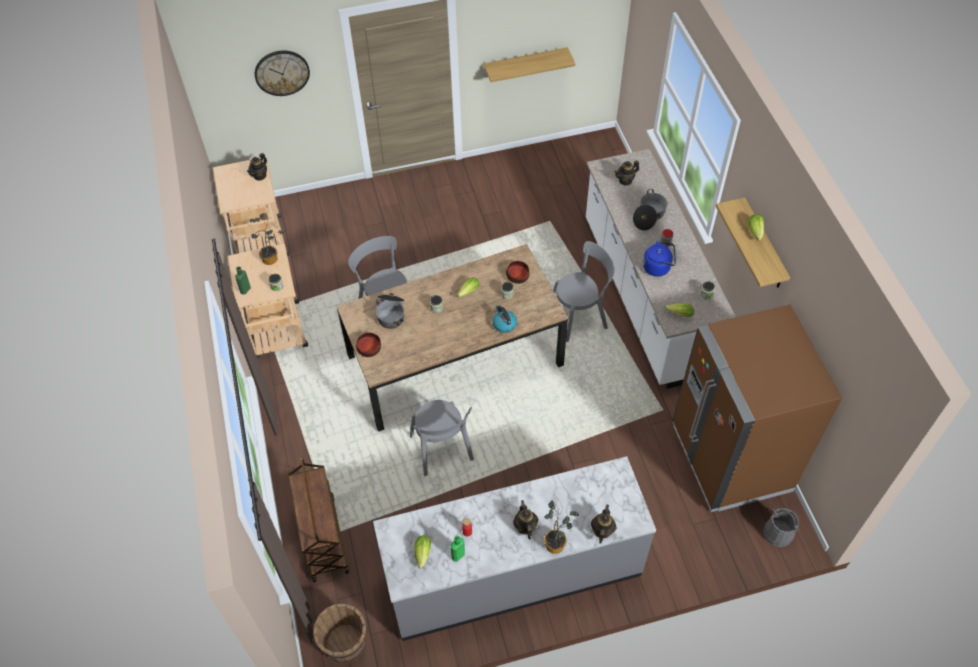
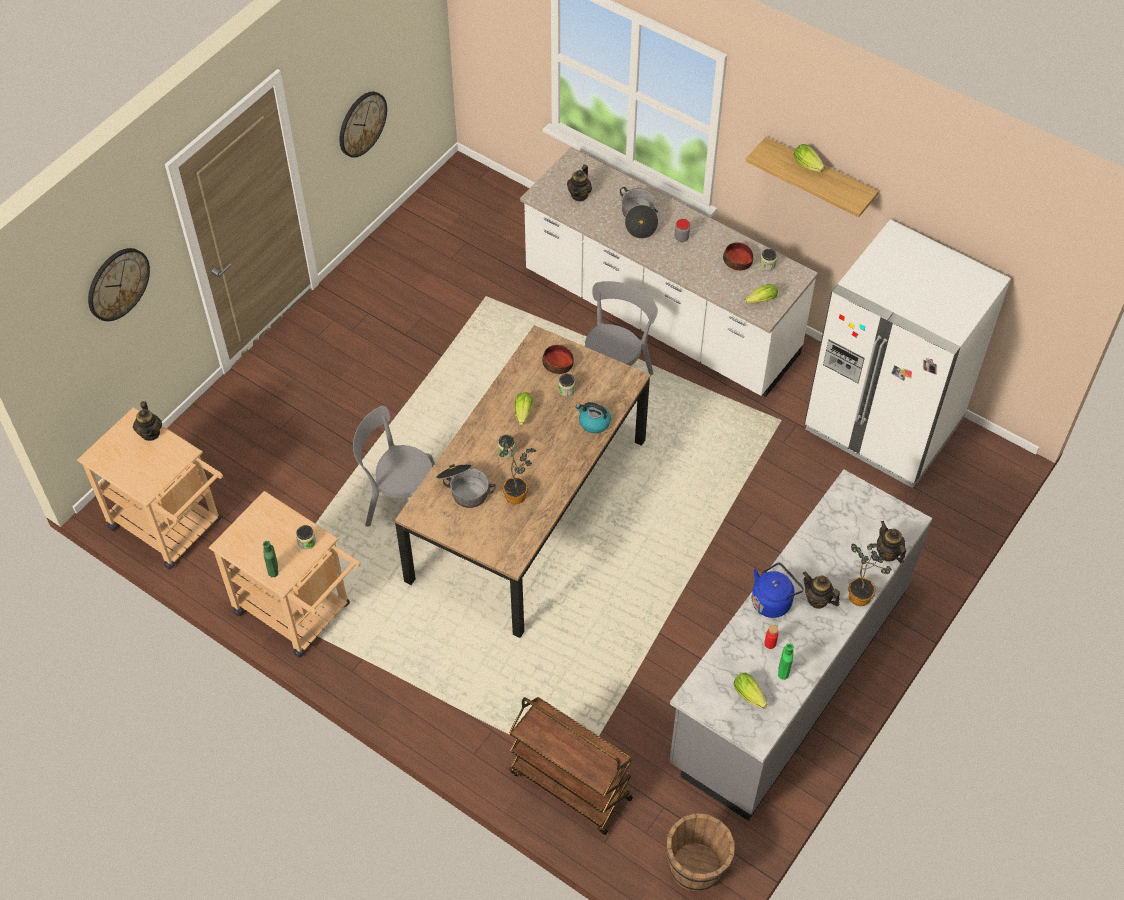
camera: 40 degrees left, 0 degrees up
potted plant [250,213,284,265] -> potted plant moved to [499,438,536,504]
bowl [356,333,381,357] -> bowl moved to [723,242,754,271]
grey chair [410,400,474,476] -> none
shelf [484,47,575,82] -> wall clock [339,91,387,158]
blue kettle [643,241,676,277] -> blue kettle moved to [752,562,804,618]
brown fridge [672,305,842,512] -> white fridge [804,219,1011,488]
grey bucket [763,508,799,547] -> none

